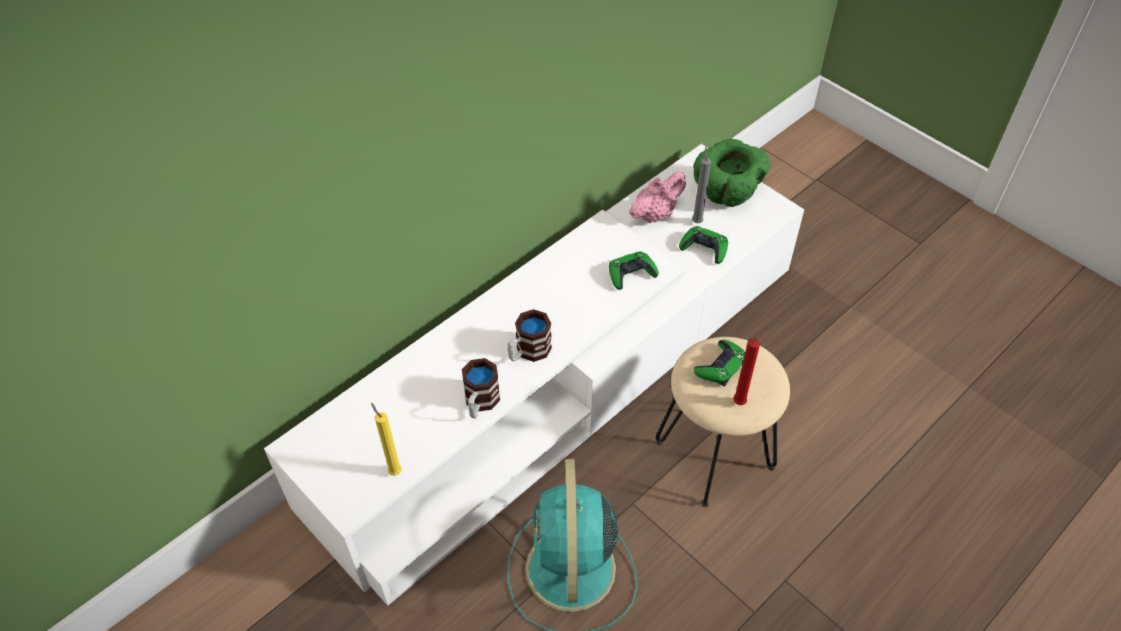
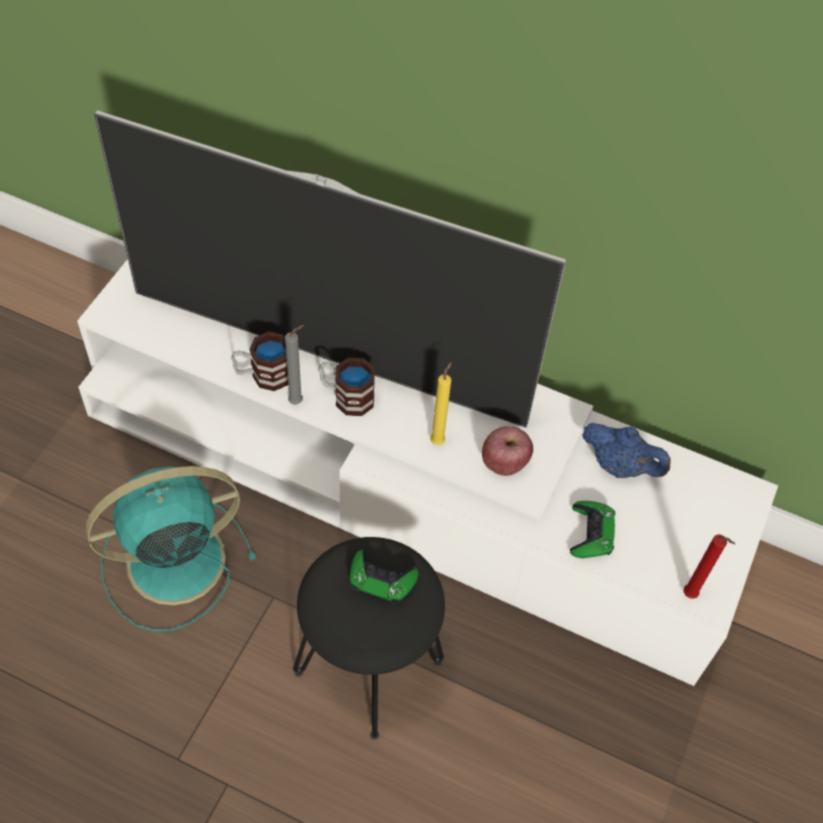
camera: 65 degrees right, 5 degrees up
yellow candle [371,403,402,476] -> yellow candle moved to [430,362,452,445]
green game controller [609,251,659,290] -> apple [482,426,533,476]
pink teapot [629,171,686,223] -> blue teapot [582,423,671,478]
beige stool [656,337,790,507] -> black stool [293,537,445,740]
grey candle [692,147,711,223] -> grey candle moved to [285,325,304,404]
green bowl [693,139,770,207] -> none
red candle [733,332,767,405] -> red candle moved to [684,534,735,599]
none -> television [94,110,566,428]

